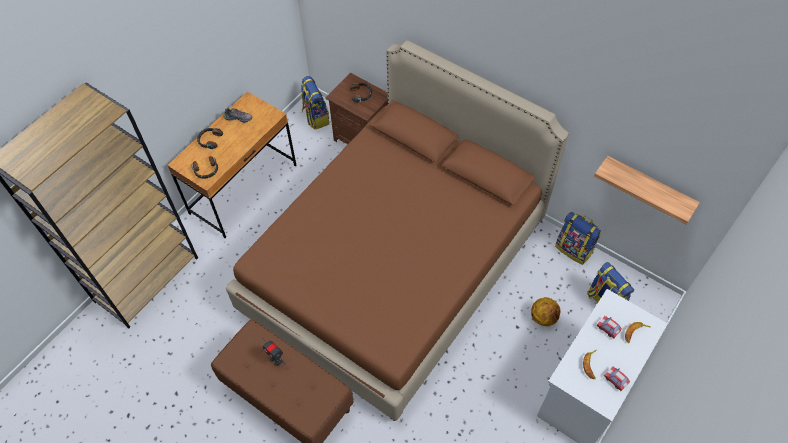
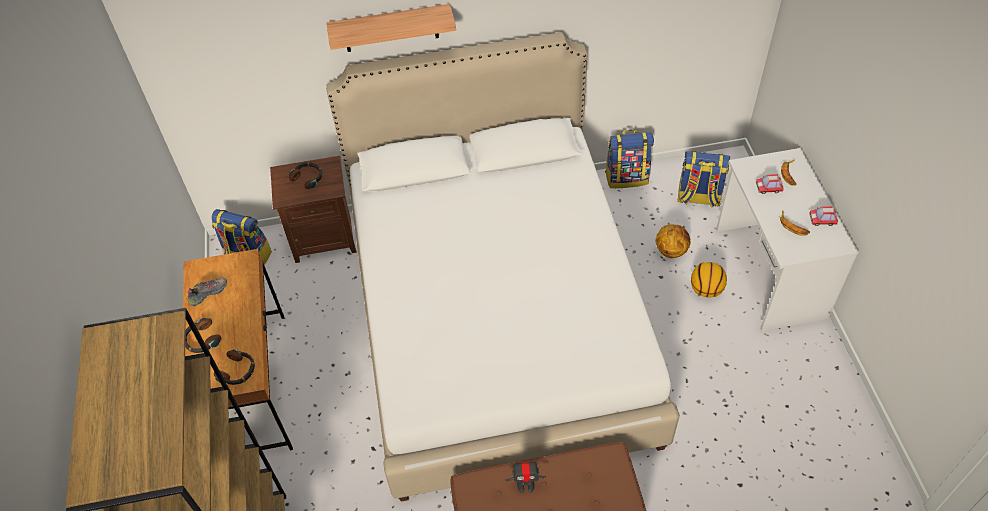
camera: 45 degrees left, 5 degrees down
brown bed [226,40,569,421] -> white bed [326,32,679,502]
shelf [594,156,700,225] -> shelf moved to [326,4,456,52]
none -> basketball [691,262,727,297]

